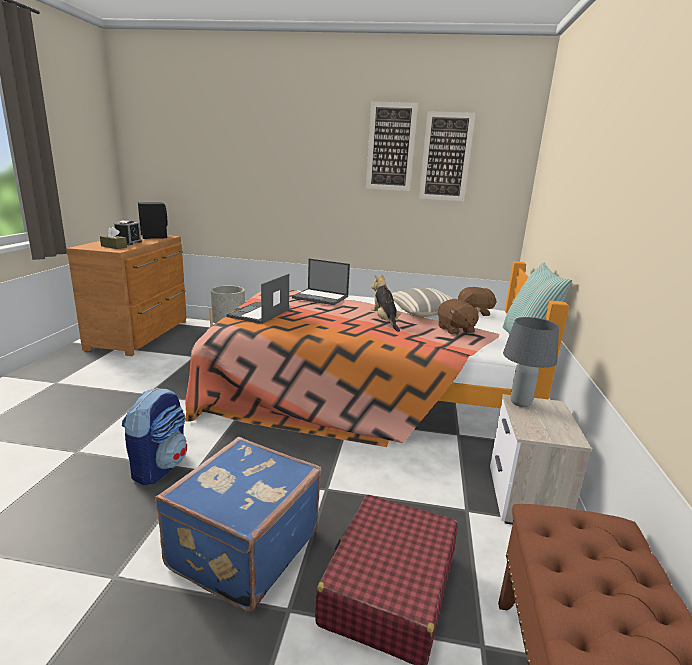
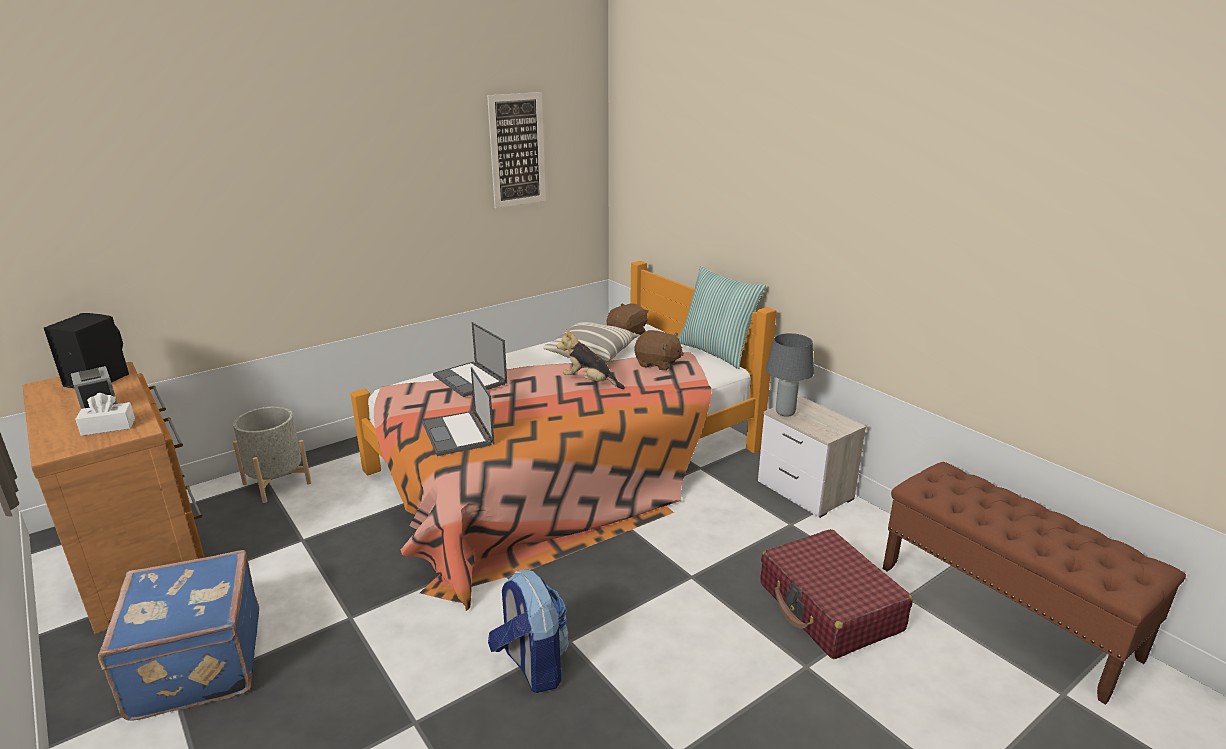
camera: 45 degrees left, 5 degrees up
brown tissue box [100,227,127,249] -> white tissue box [75,393,135,436]
blue suitcase [155,437,322,612] -> blue suitcase moved to [98,550,259,721]
laptop [292,259,350,305] -> laptop turned 75 degrees clockwise [433,322,507,397]
picture [366,101,418,191] -> none

